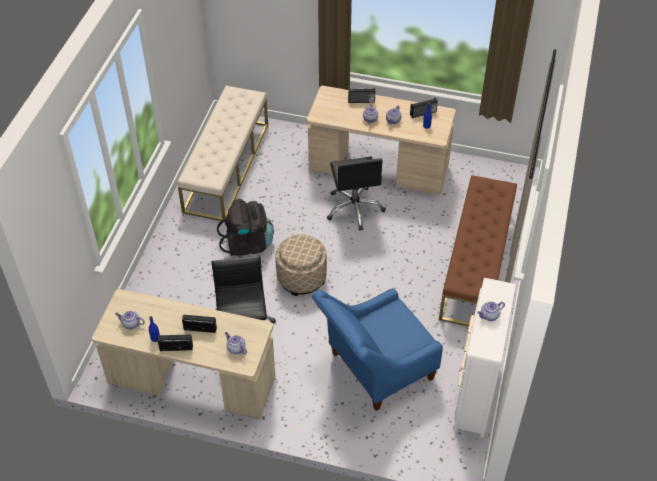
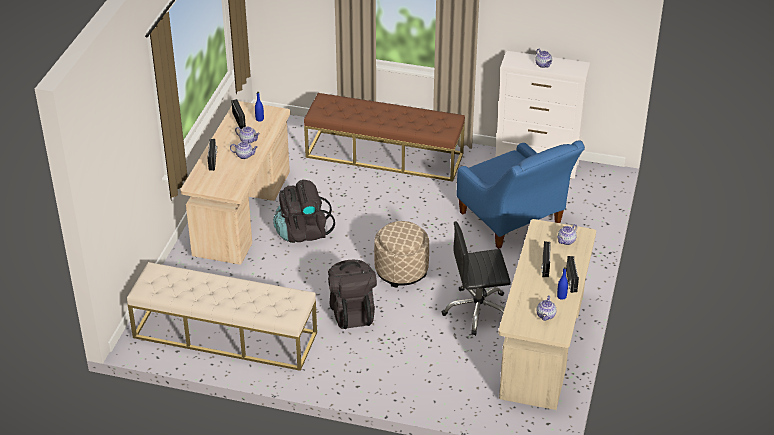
camera: 90 degrees left, 10 degrees down
black office chair [327,157,386,231] -> black backpack [273,180,335,243]

